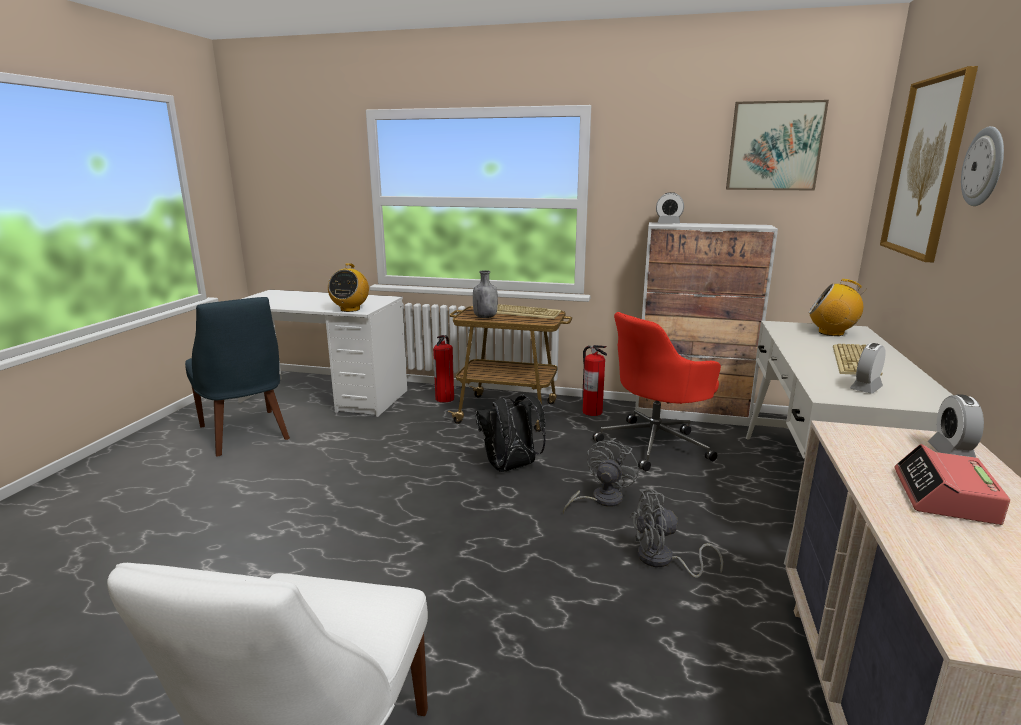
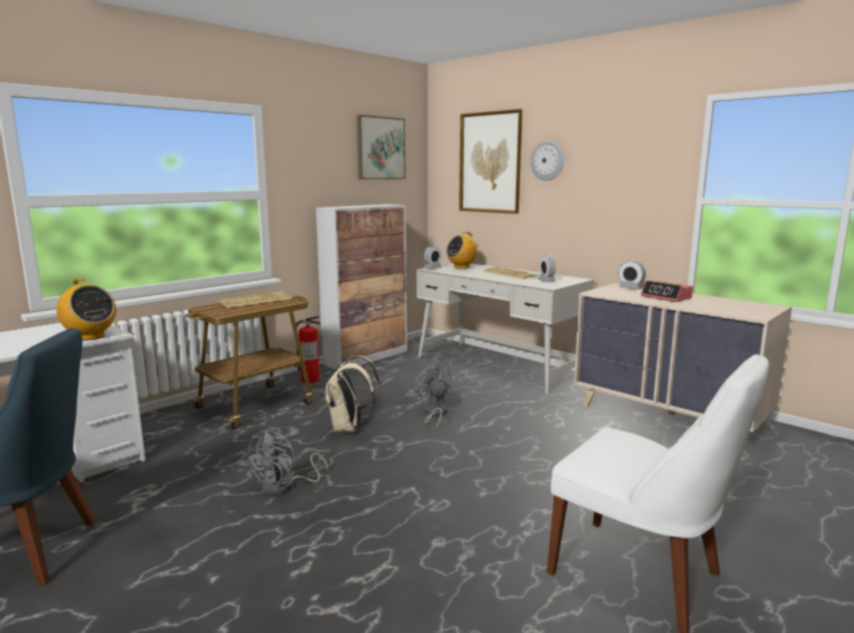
camera: 60 degrees left, 5 degrees down
fire extinguisher [433,335,454,402] -> none
grey bottle [473,270,498,318] -> none
black backpack [476,394,546,472] -> beige backpack [325,356,381,432]
red office chair [593,312,721,471] -> none
grey fan [630,490,723,578] -> grey fan moved to [245,428,328,495]
alarm clock [656,192,684,223] -> alarm clock moved to [424,246,442,269]

